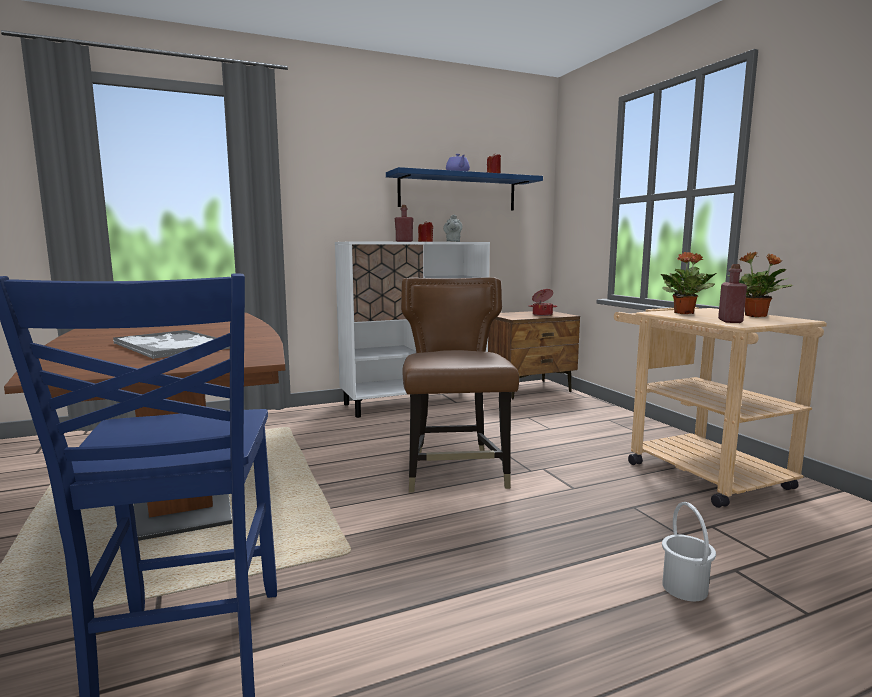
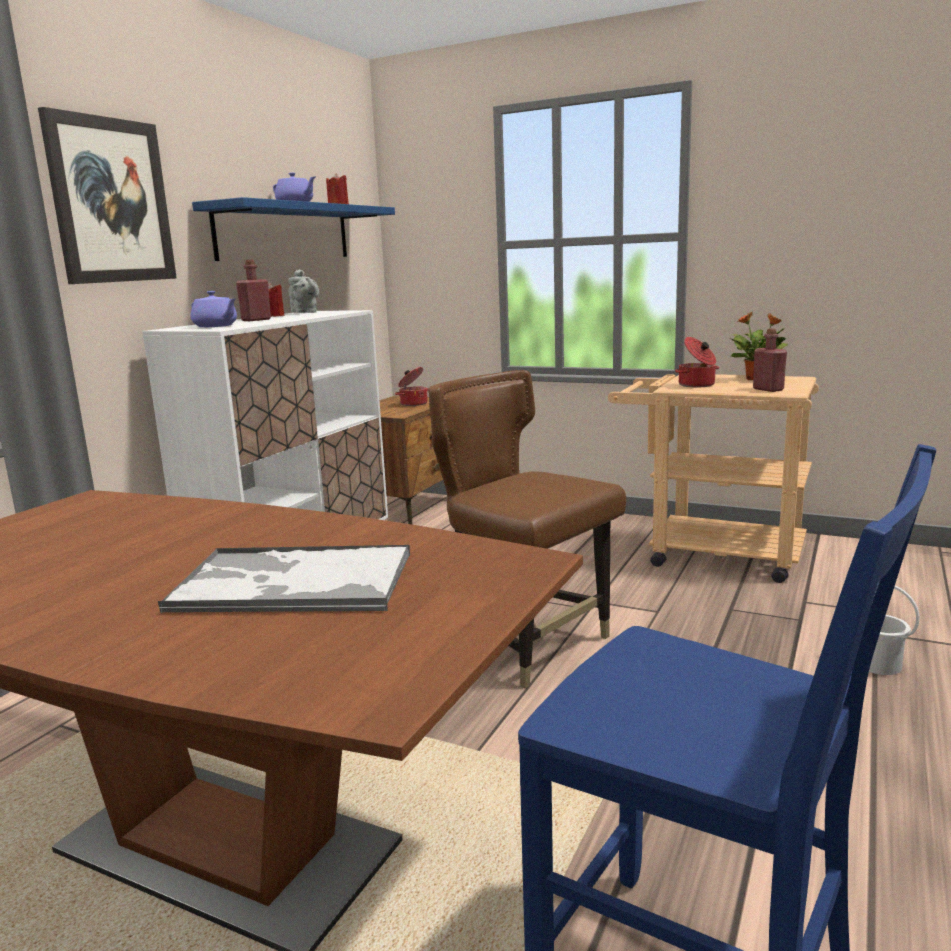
camera: 40 degrees left, 5 degrees up
potted plant [661,252,717,314] -> cooking pot [675,337,719,388]
none -> picture [38,107,177,284]
none -> purple teapot [191,291,237,327]

